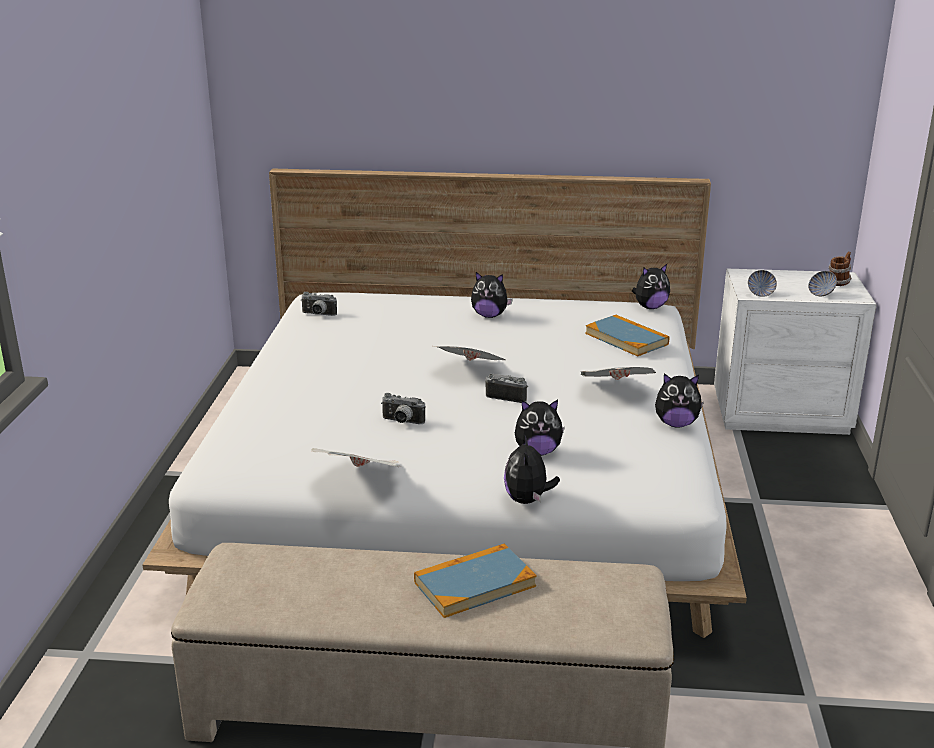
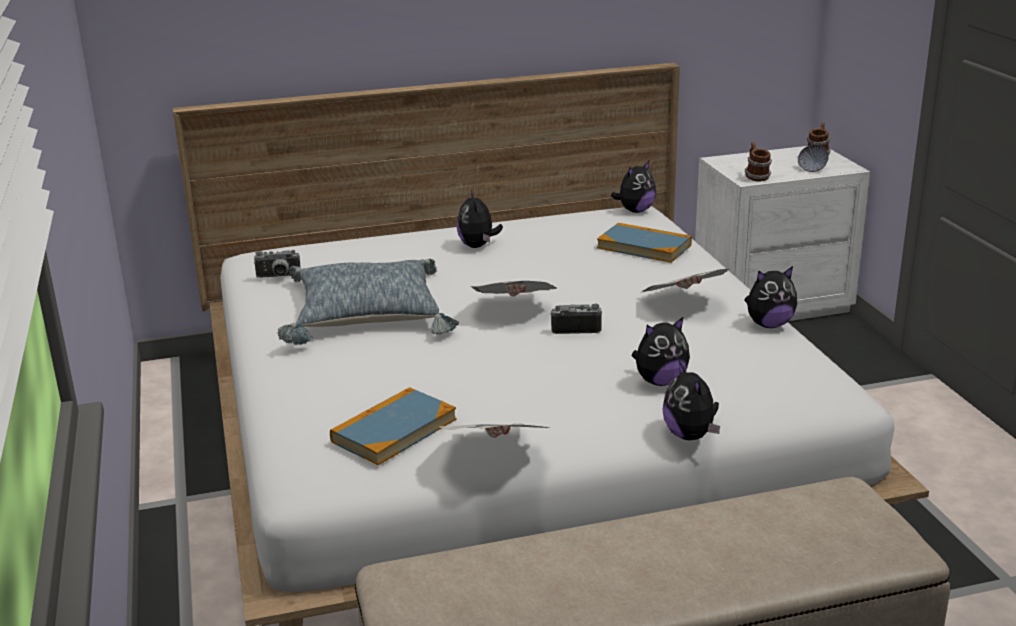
camera: 20 degrees left, 0 degrees up
camera [381,393,425,424] -> none
book [414,544,537,618] -> book moved to [330,387,457,465]
plush toy [471,272,513,318] -> plush toy turned 90 degrees clockwise [457,191,503,248]
bowl [748,270,777,297] -> mug [745,142,772,182]
none -> pillow [277,259,459,344]

